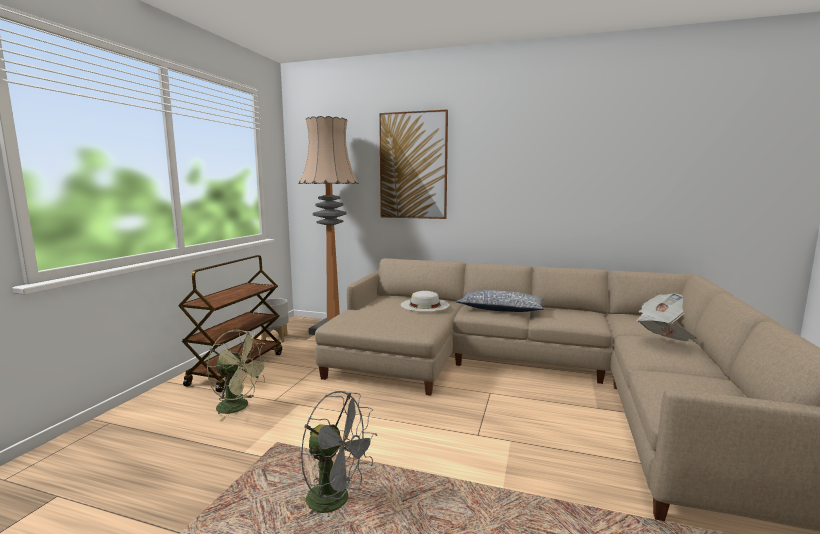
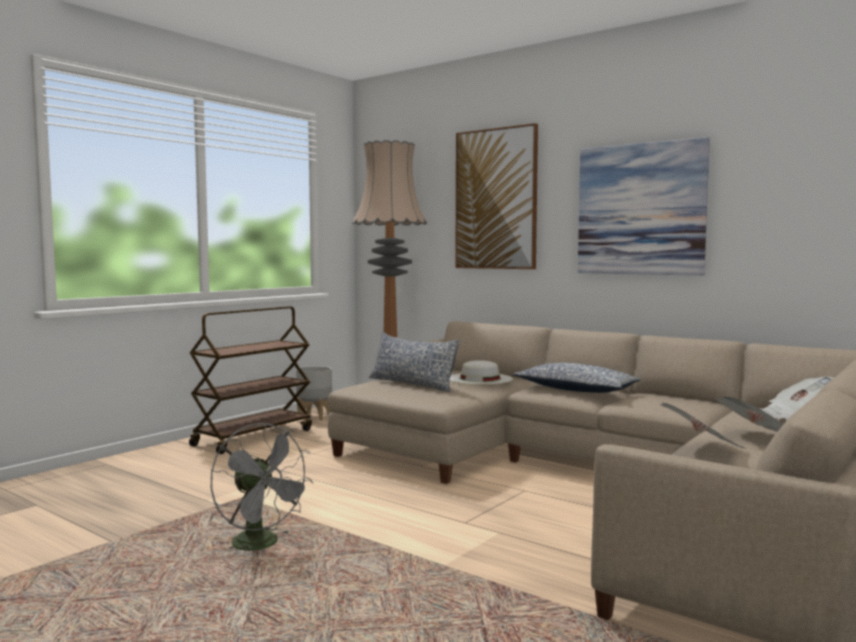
camera: 20 degrees right, 5 degrees down
green fan [207,329,270,421] -> none
none -> pillow [369,332,461,392]
none -> picture [578,137,710,276]
none -> newspaper [660,402,748,449]

